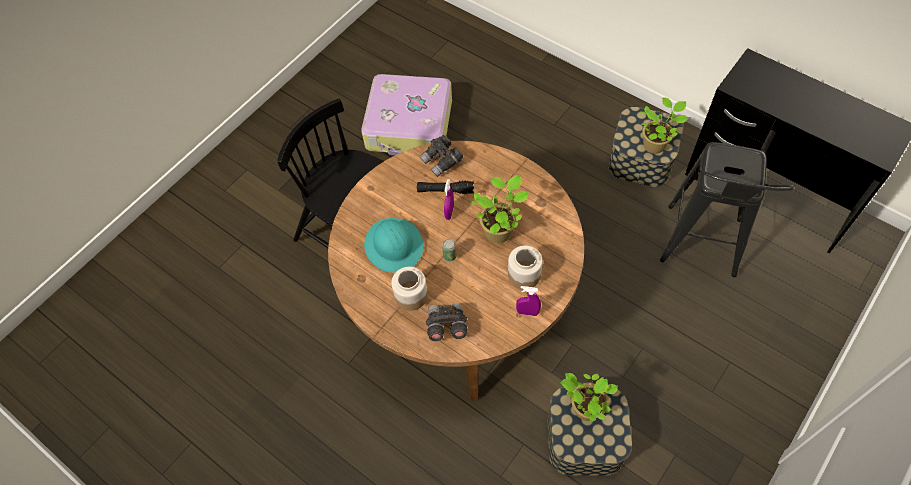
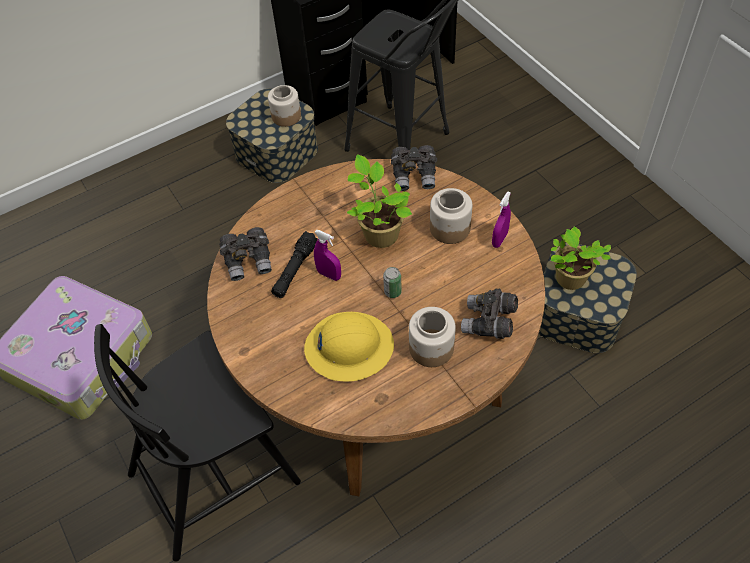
camera: 70 degrees left, 5 degrees down
turquoise hard hat [364,218,423,272] -> yellow hard hat [304,312,394,382]
potted plant [640,97,689,154] -> jar [268,85,301,127]
none -> grey binoculars [391,145,437,191]

